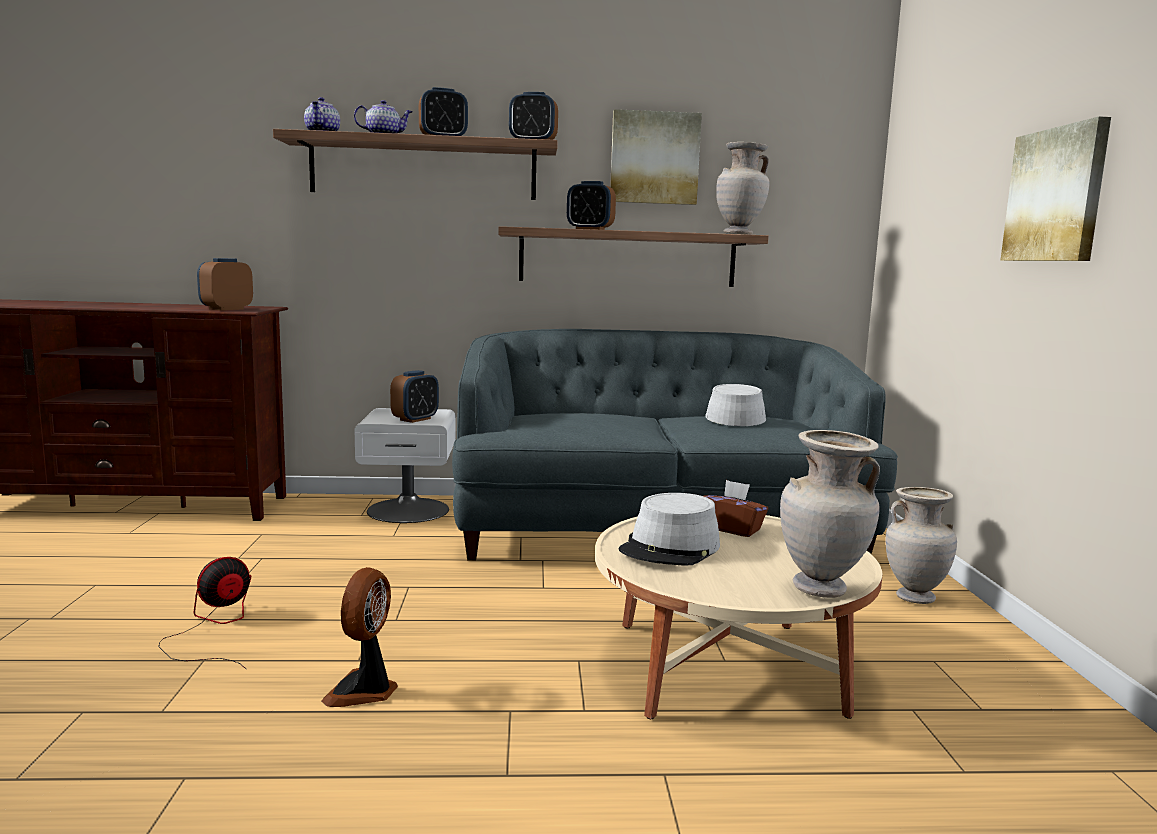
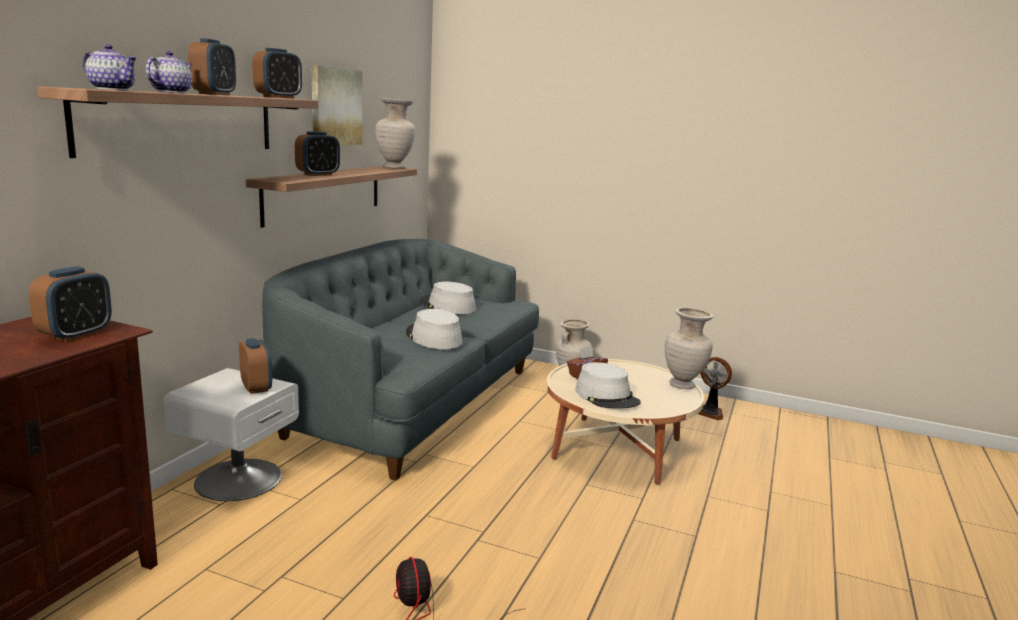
camera: 65 degrees left, 5 degrees up
alarm clock [197,258,253,310] -> alarm clock turned 120 degrees counterclockwise [29,266,112,342]
fan [321,567,398,707] -> fan moved to [698,357,732,420]
picture [1000,116,1111,261] -> none
none -> grey hat [406,309,462,349]

